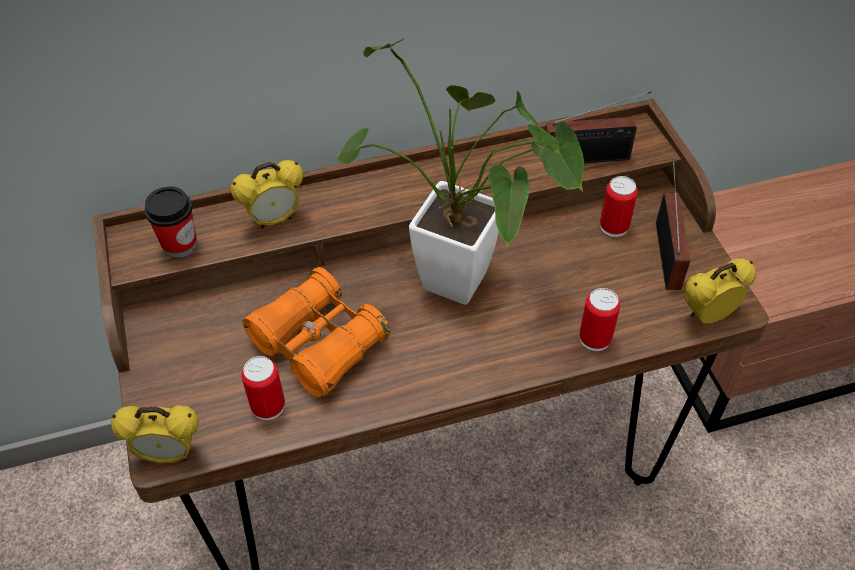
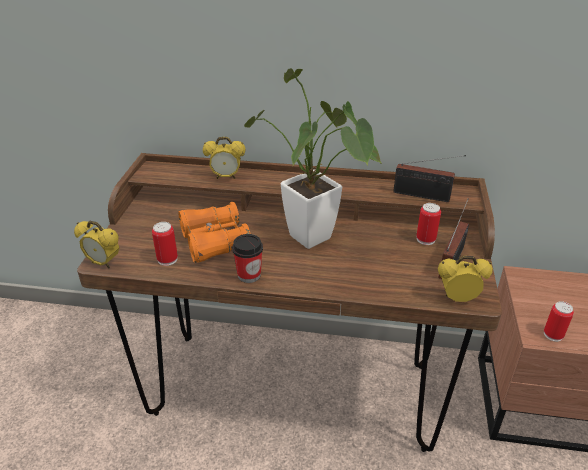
camera: 25 degrees right, 15 degrees down
cup [145,186,197,258] -> cup moved to [232,234,263,283]
can [579,288,620,351] -> can moved to [544,301,574,342]

